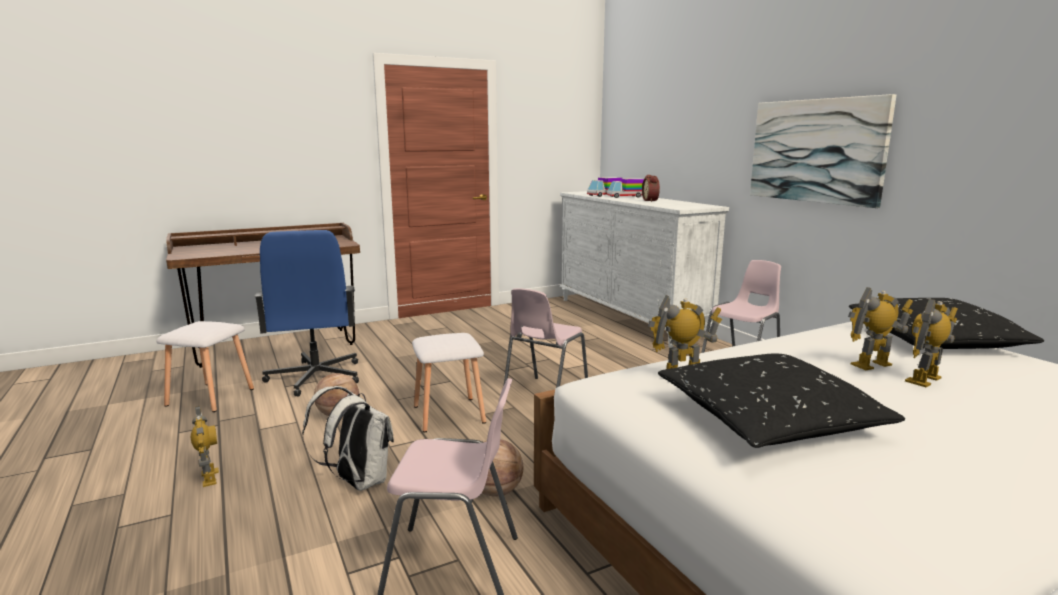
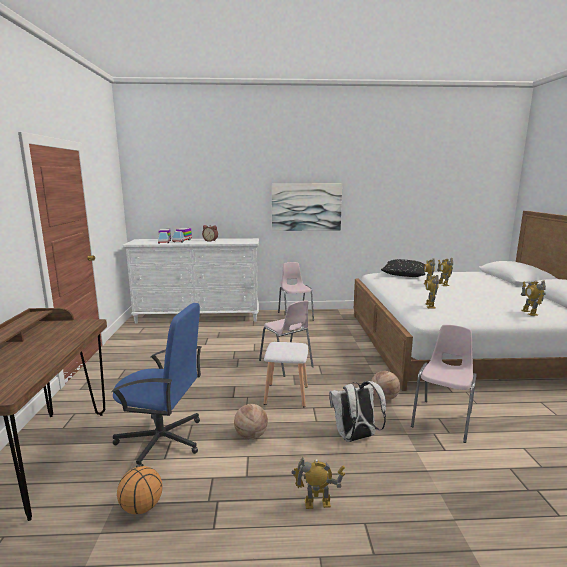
camera: 65 degrees left, 0 degrees up
white stool [156,321,254,412] -> basketball [117,466,162,514]
black pillow [658,354,905,448] -> none
none -> toy robot [521,280,546,316]

